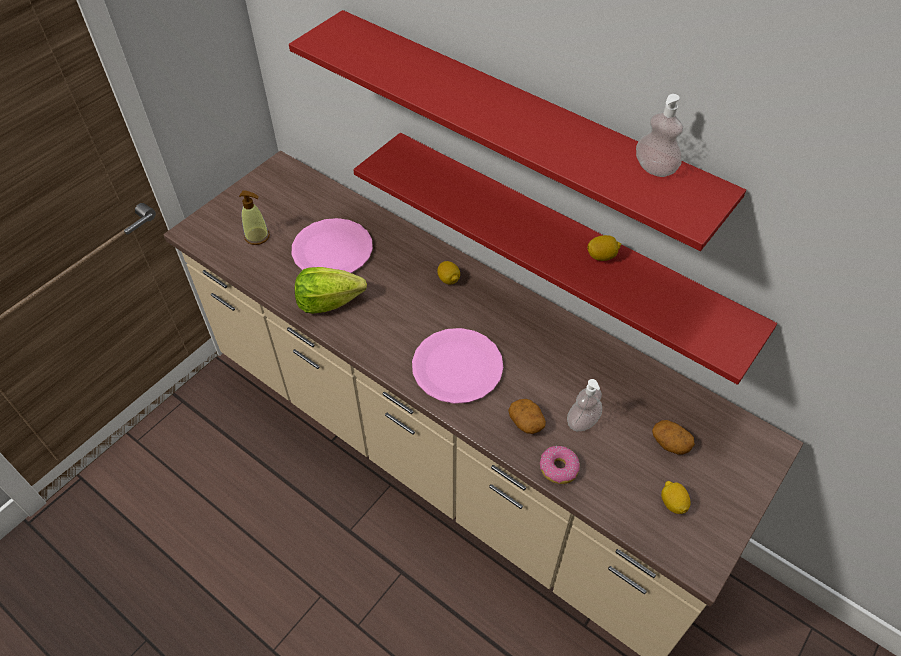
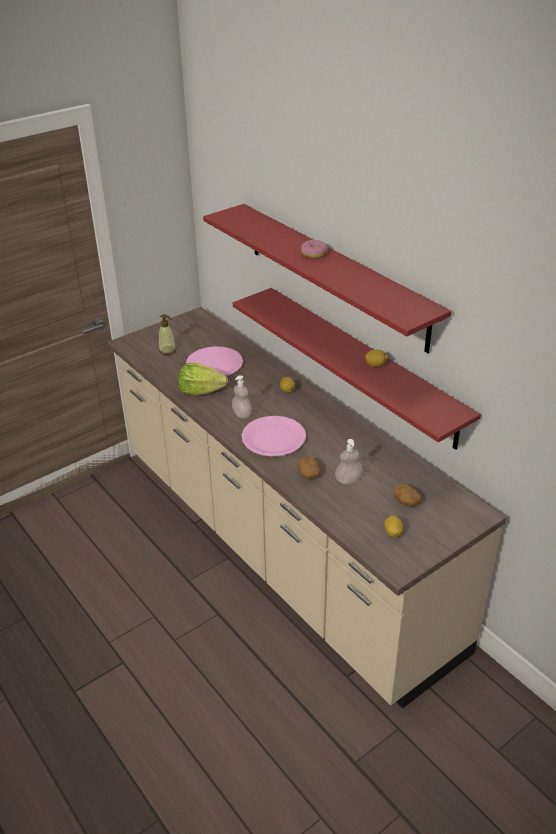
camera: 15 degrees right, 15 degrees down
donut [540,446,580,484] -> donut moved to [301,240,328,258]
soap dispenser [636,94,683,177] -> soap dispenser moved to [232,375,252,419]

